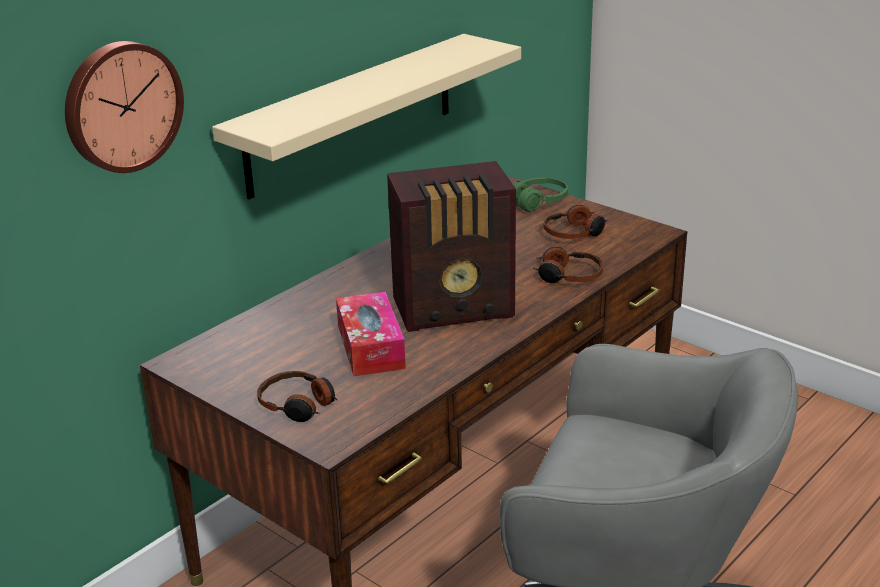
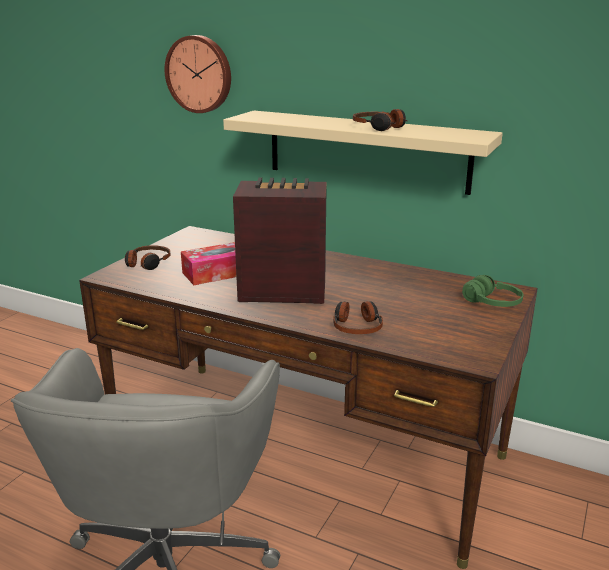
camera: 75 degrees right, 5 degrees down
radio [387,161,516,332] -> radio turned 120 degrees clockwise [233,178,327,304]
headphones [544,205,607,239] -> headphones moved to [353,109,407,131]

